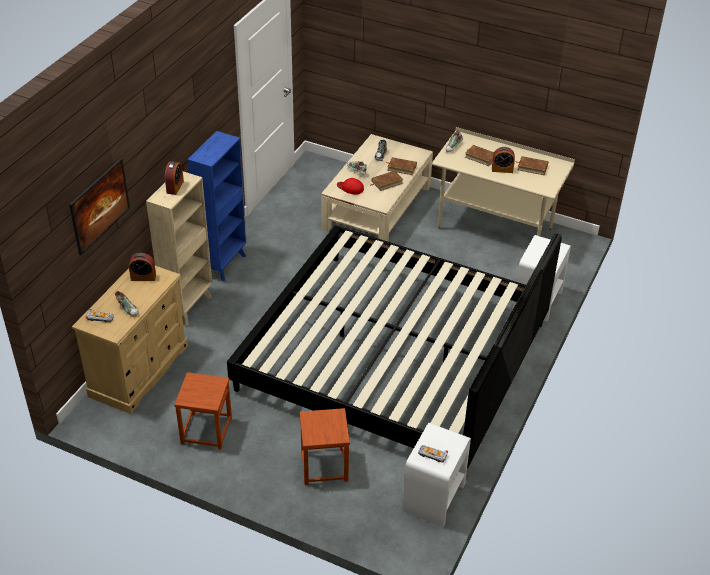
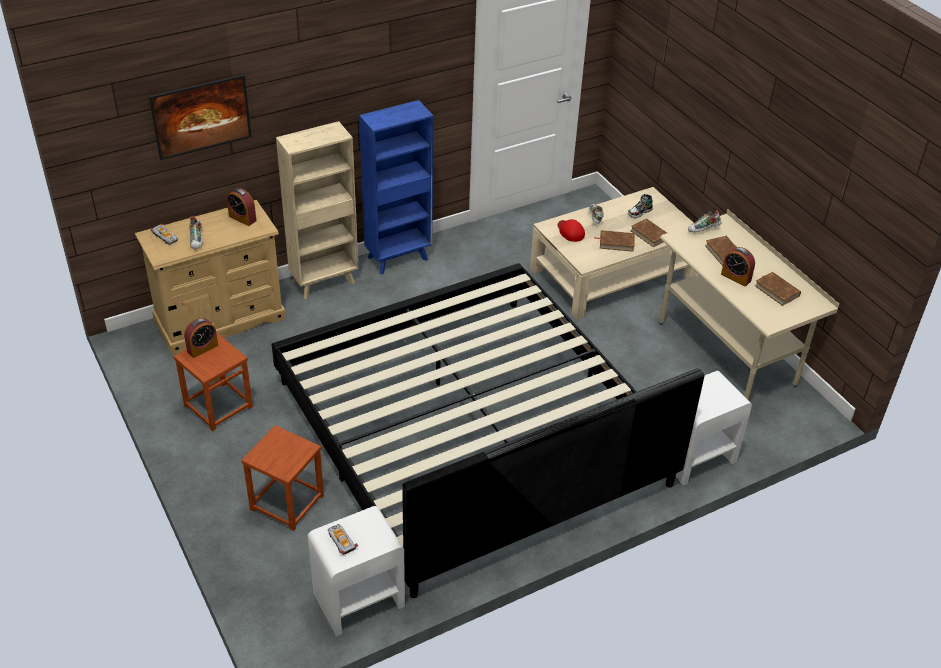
camera: 35 degrees right, 0 degrees up
alarm clock [165,161,184,195] -> alarm clock moved to [184,318,218,358]

